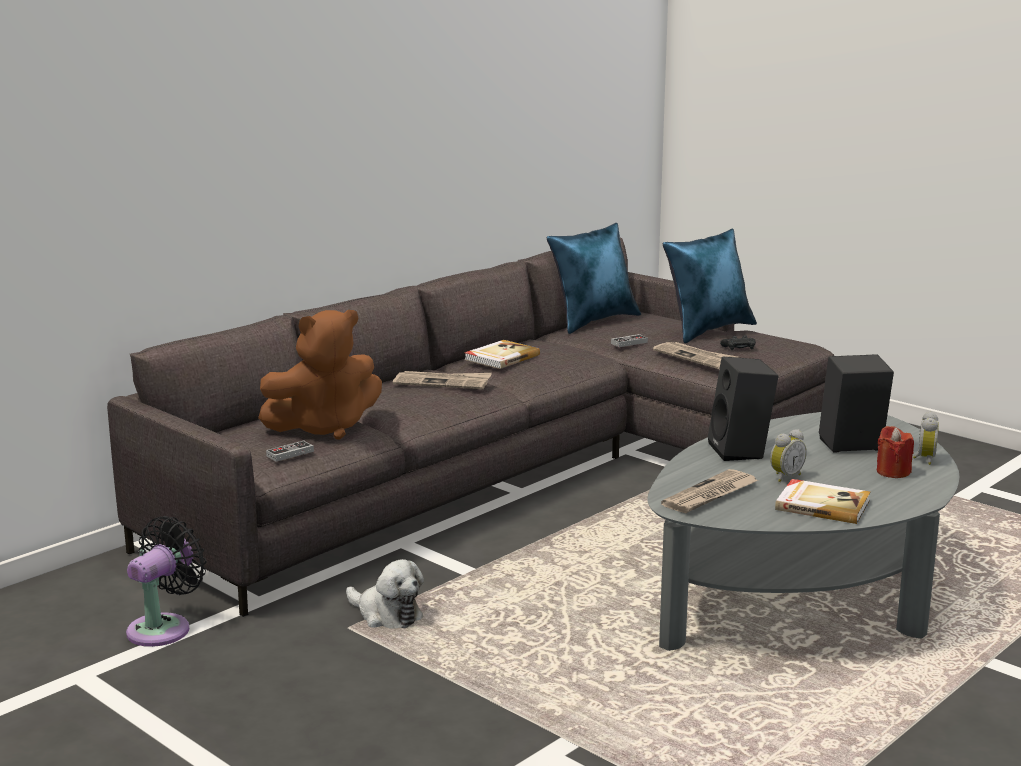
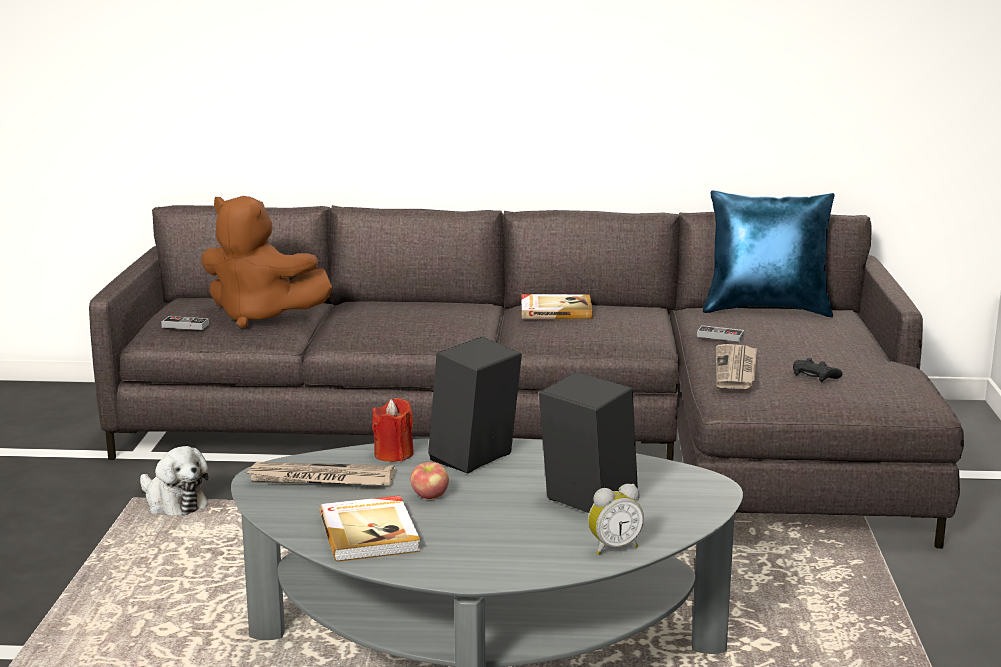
camera: 50 degrees right, 0 degrees up
black fan [126,516,206,647] -> none
plush toy [346,559,424,629] -> plush toy turned 45 degrees counterclockwise [140,446,209,515]
newspaper [393,371,492,389] -> none
blue pillow [663,229,757,343] -> none
alarm clock [770,429,807,482] -> apple [410,462,449,499]
red candle [877,426,914,478] -> red candle moved to [372,398,414,462]

